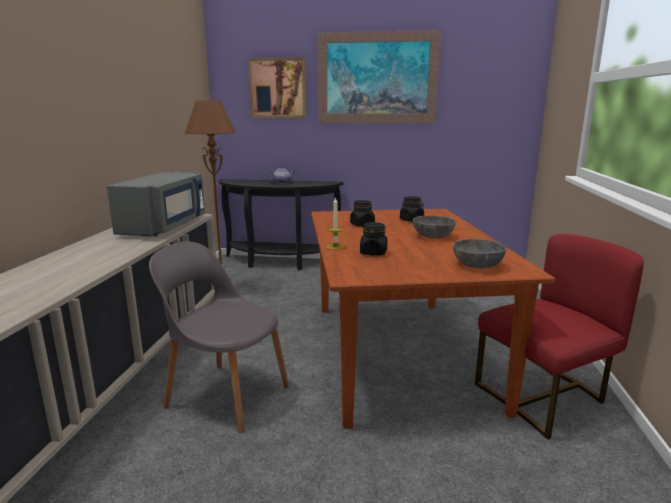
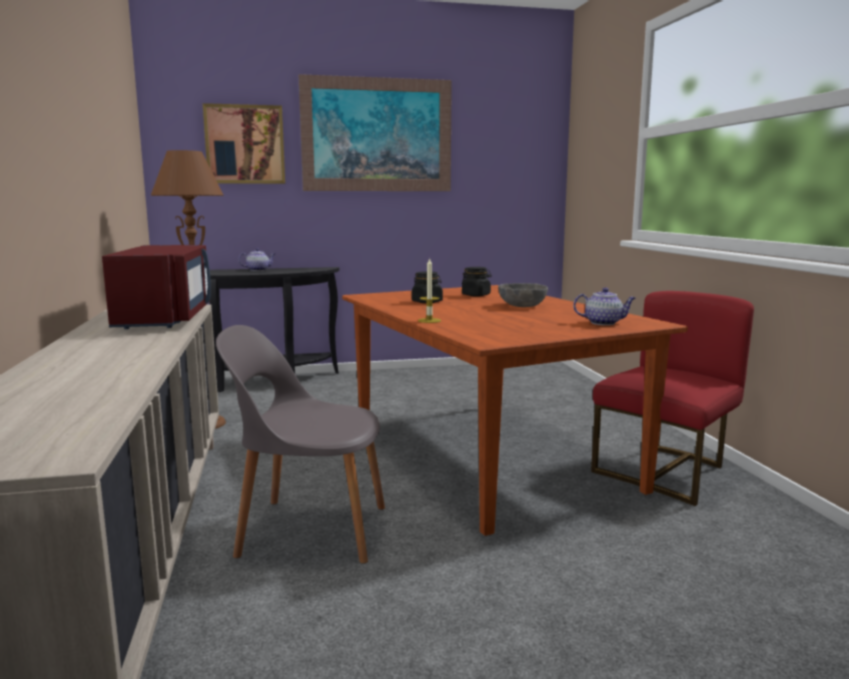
camera: 20 degrees left, 5 degrees down
grey microwave [107,172,205,236] -> red microwave [102,245,211,329]
black jar [360,222,387,256] -> none
grey bowl [453,238,506,268] -> teapot [573,288,635,325]

